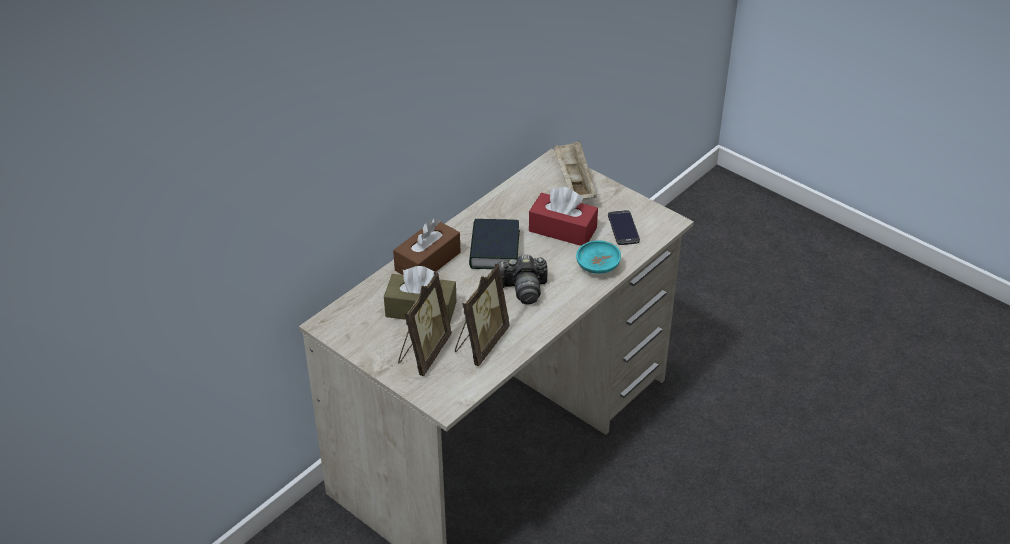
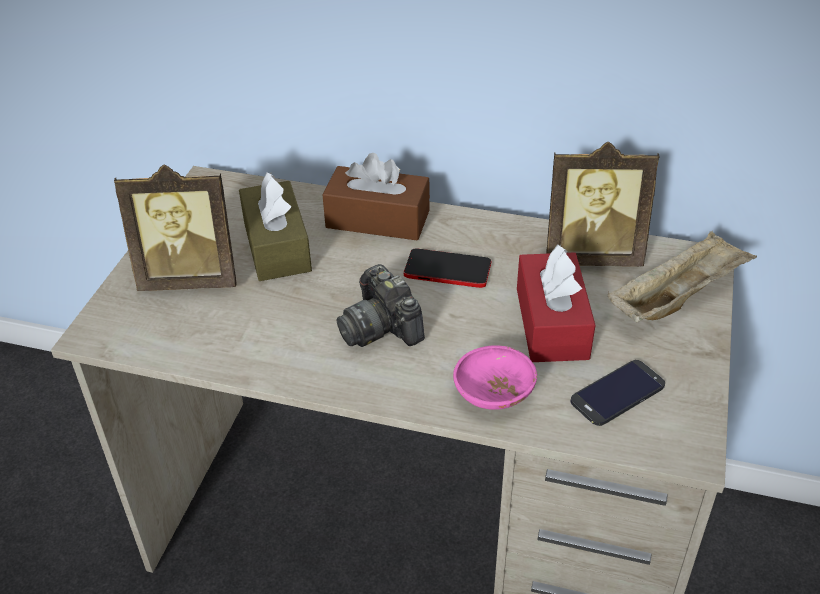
camera: 65 degrees right, 0 degrees up
picture frame [455,264,510,366] -> picture frame moved to [546,142,660,267]
book [469,219,520,269] -> phone [404,249,491,288]
turquoise bowl [576,240,621,274] -> pink bowl [453,345,537,410]

